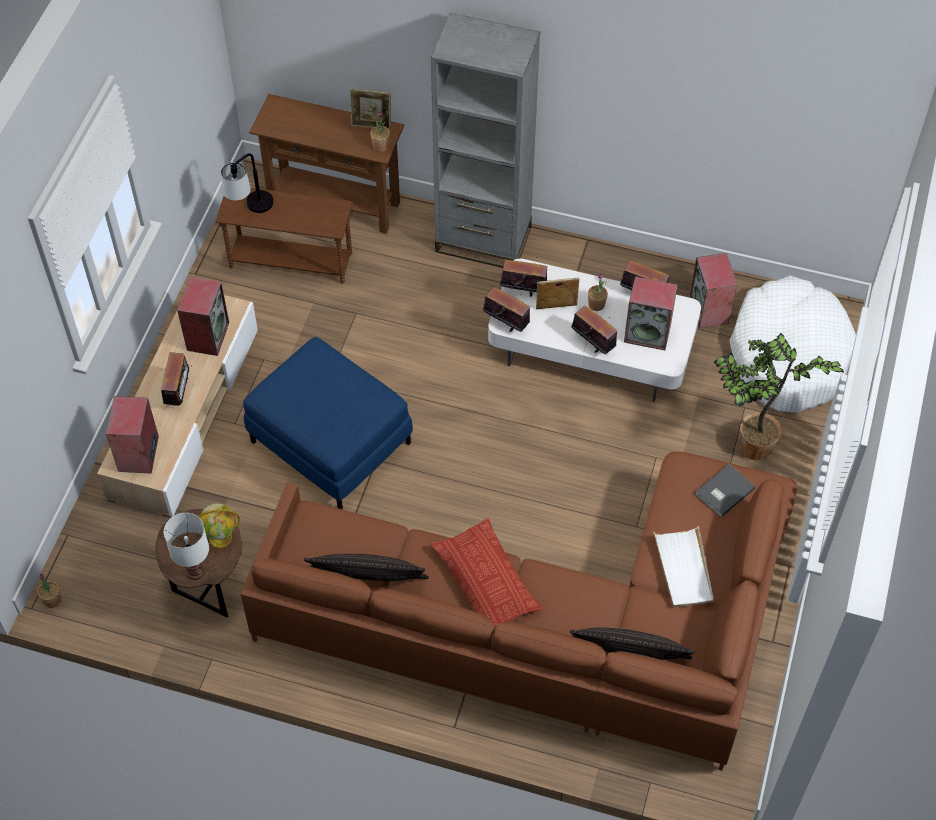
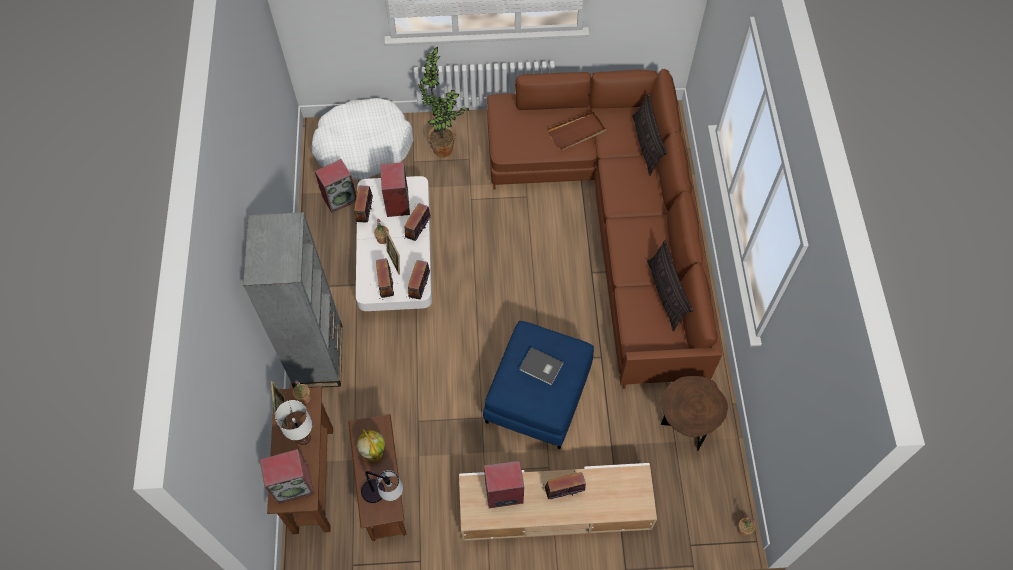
camera: 110 degrees left, 5 degrees up
speaker [106,396,159,474] -> speaker moved to [260,449,314,505]
white table lamp [164,513,209,580] -> white table lamp moved to [275,400,312,445]
globe [198,503,240,548] -> globe moved to [357,429,385,462]
pillow [430,518,543,629] -> none
white tray [653,526,714,607] -> brown tray [547,111,606,150]
grey book [695,464,756,517] -> grey book moved to [519,347,564,386]

